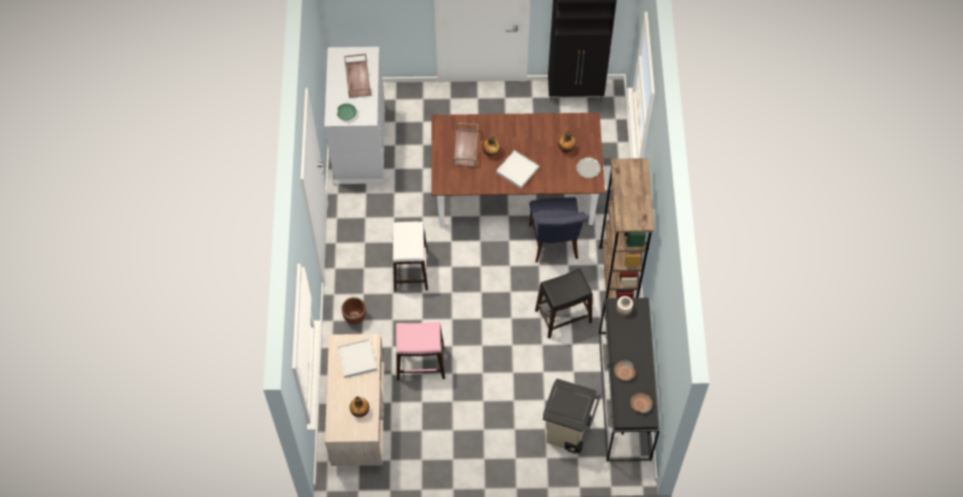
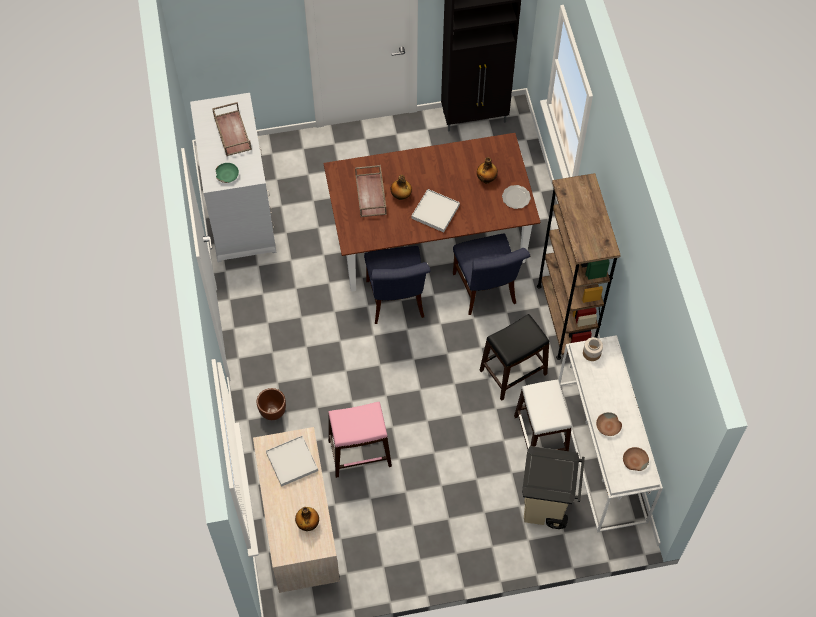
camera: 10 degrees left, 0 degrees up
white stool [393,222,428,291] -> white stool moved to [514,380,572,451]
black console table [599,298,660,462] -> white console table [558,335,663,533]
none -> blue chair [364,246,431,324]

